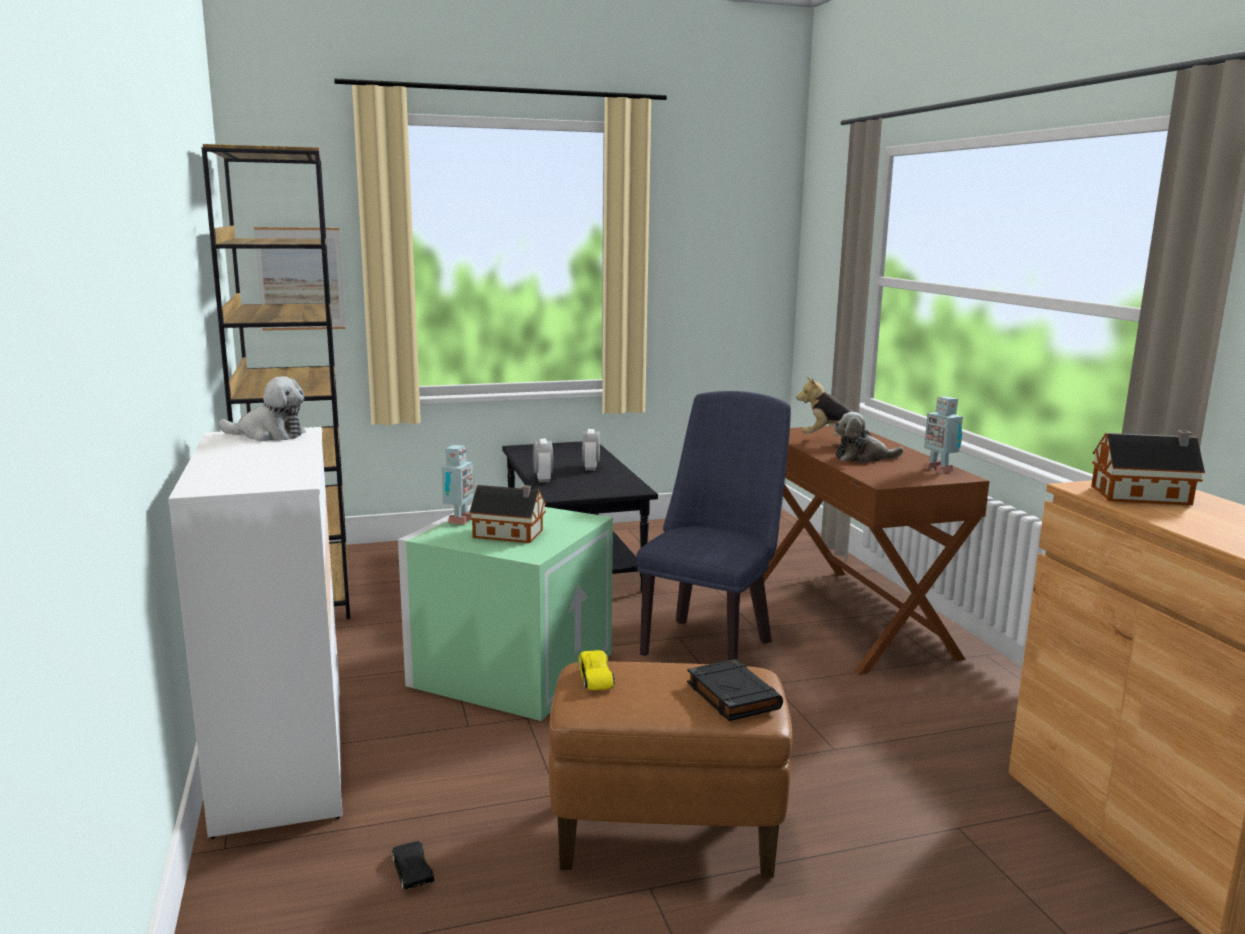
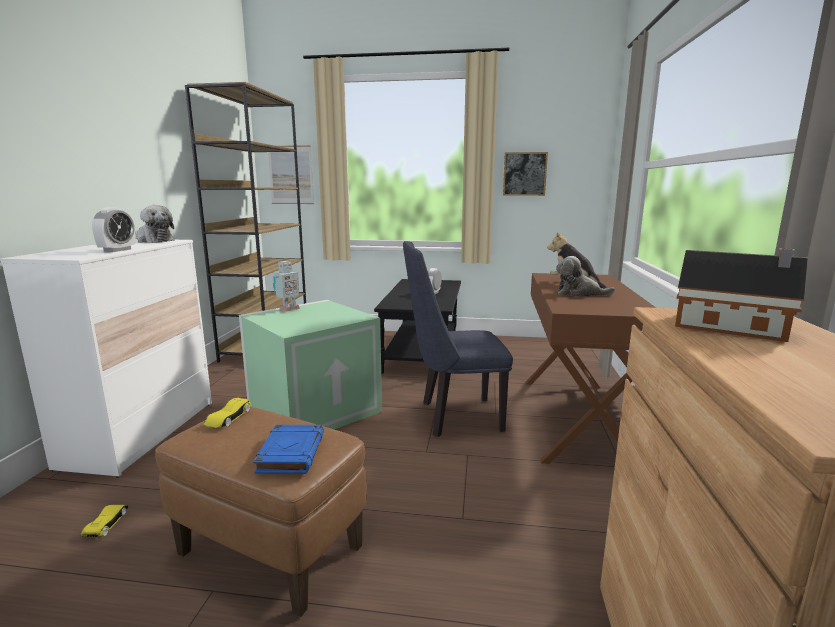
camera: 25 degrees right, 0 degrees up
black toy car [392,841,434,890] -> yellow toy car [81,505,128,537]
toy house [469,485,546,543] -> none
alarm clock [533,439,553,483] -> alarm clock moved to [92,207,136,252]
blue chair [636,391,791,660] -> blue chair turned 150 degrees counterclockwise [403,241,513,437]
black book [687,659,783,721] -> blue book [253,425,324,474]
toy robot [923,396,963,473] -> none
none -> picture [503,152,548,196]

